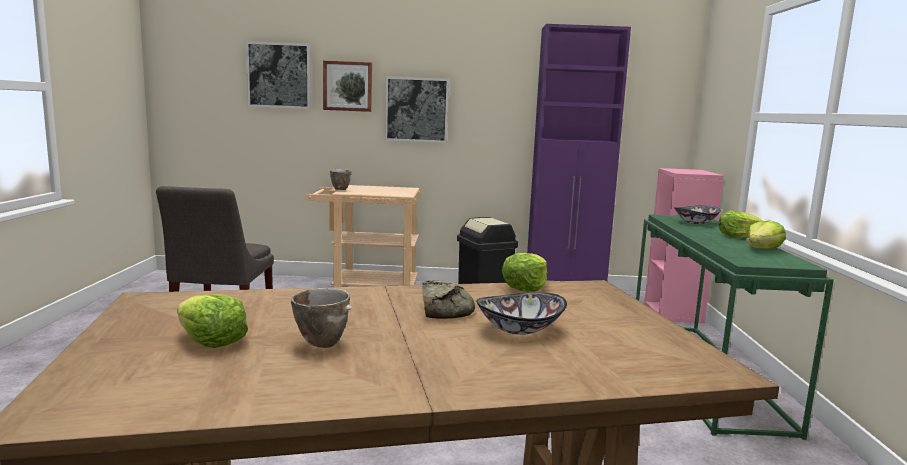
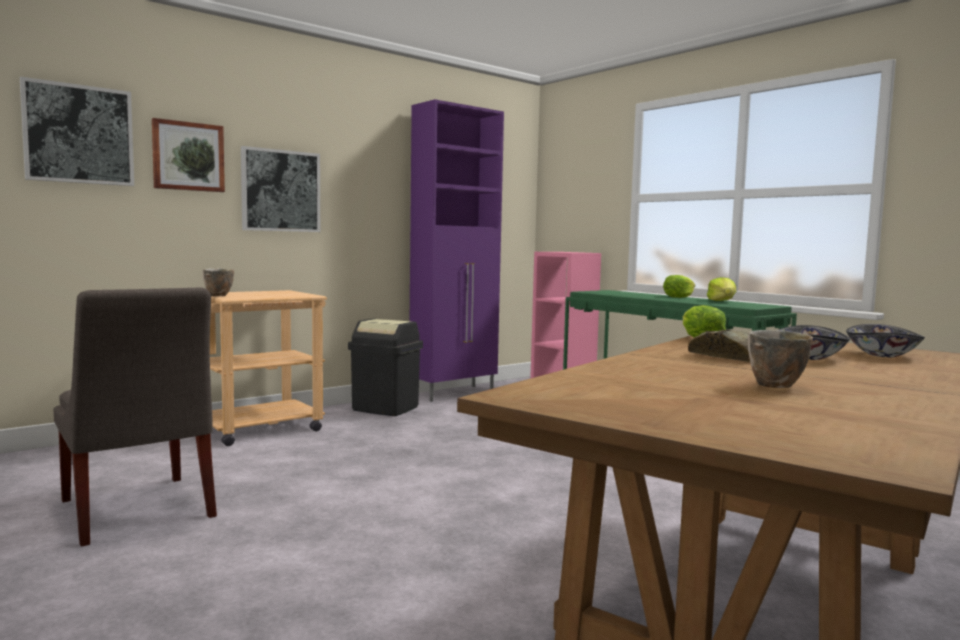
camera: 40 degrees left, 5 degrees down
lettuce [177,294,248,348] -> none
bowl [674,205,721,224] -> bowl moved to [846,324,925,357]

